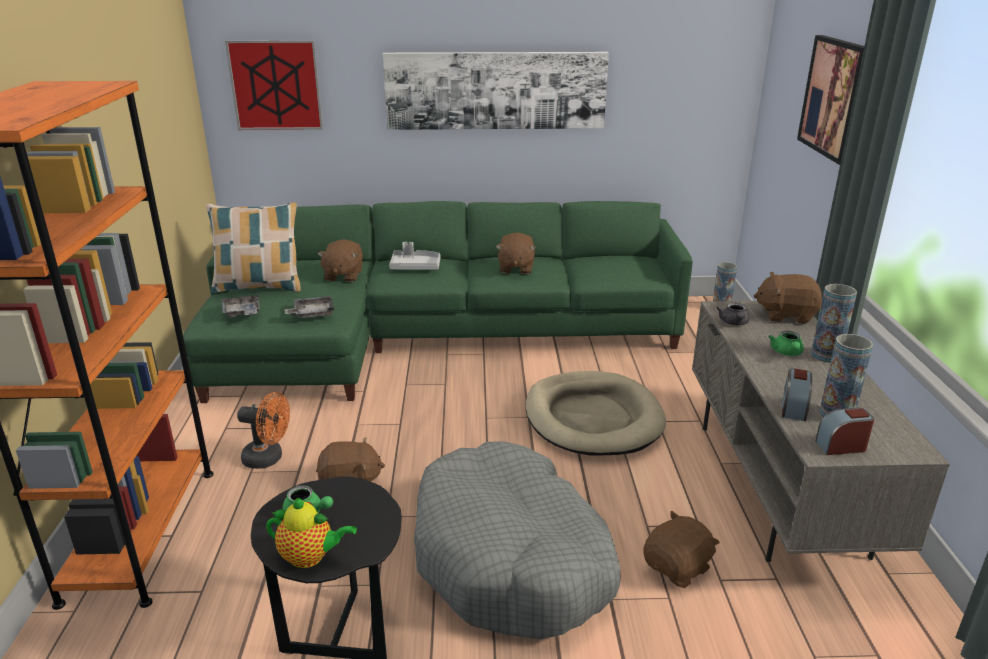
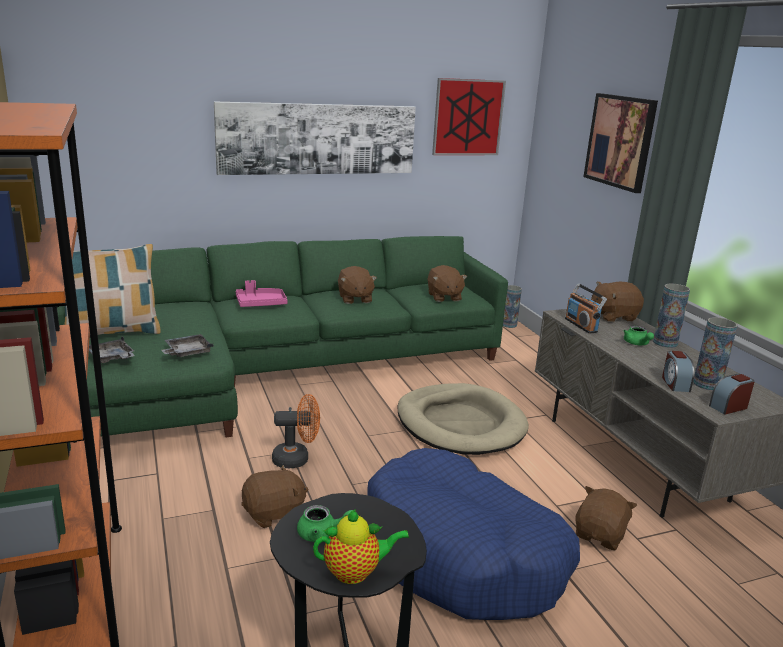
camera: 20 degrees left, 5 degrees down
picture [225,40,323,130] -> picture moved to [432,78,506,155]
orange fan [237,392,290,469] -> orange fan moved to [272,394,320,468]
brown plush toy [317,239,363,282] -> brown plush toy moved to [428,265,467,302]
grey tray [389,242,440,270] -> pink tray [236,280,287,307]
grey dog bed [414,441,621,639] -> blue dog bed [367,448,580,620]
grey teapot [716,303,749,326] -> radio [565,283,607,334]

